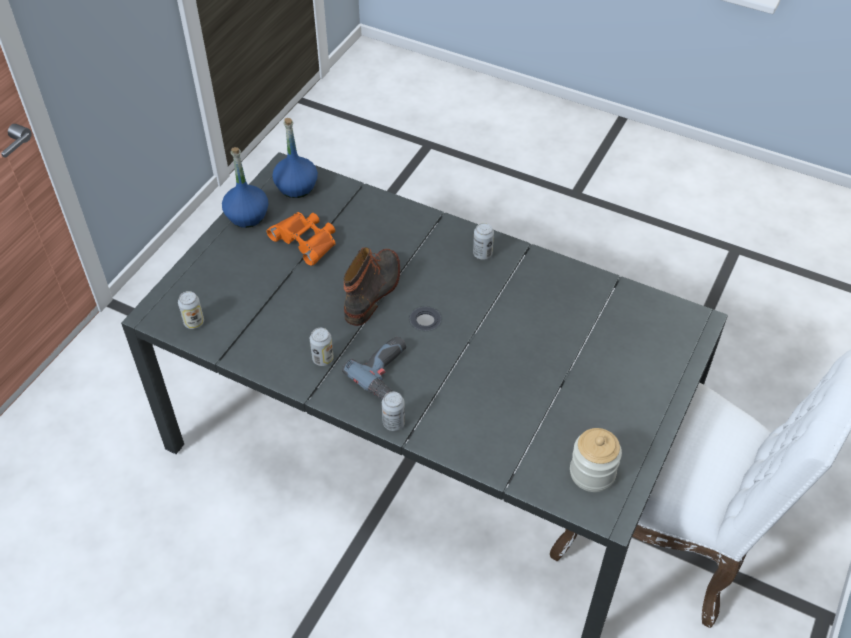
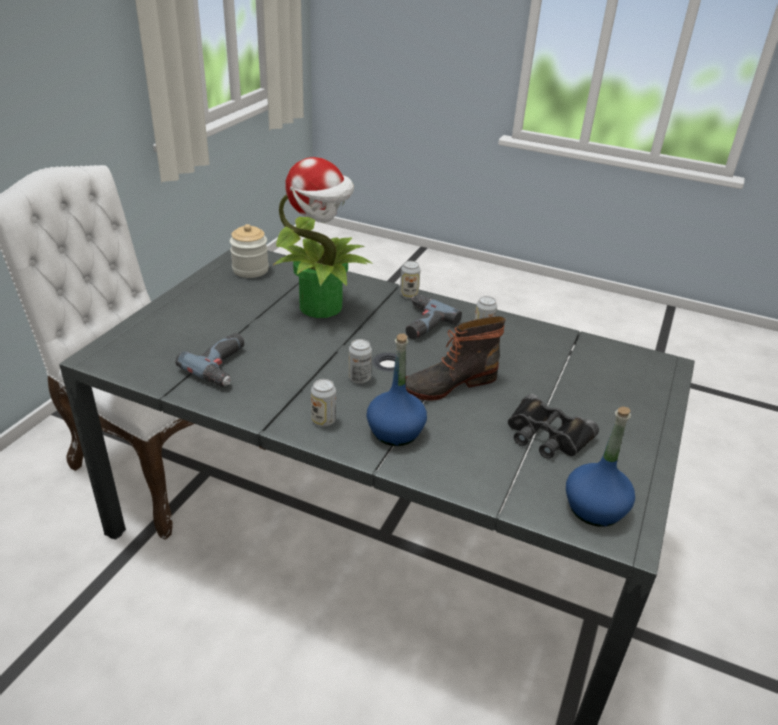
camera: 175 degrees right, 15 degrees down
can [178,291,204,329] -> can moved to [348,339,372,384]
blue bottle [222,147,268,228] -> blue bottle moved to [367,334,427,446]
orange binoculars [267,212,336,266] -> black binoculars [508,394,599,459]
boot [344,247,400,326] -> boot turned 45 degrees clockwise [405,316,506,401]
none -> power drill [176,333,244,387]
none -> potted plant [273,157,372,318]

